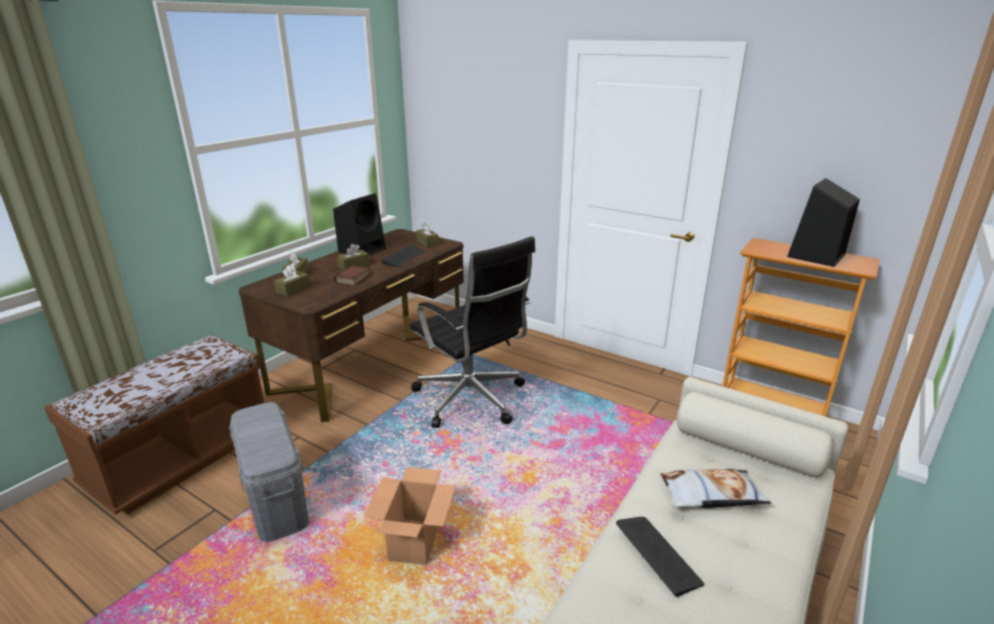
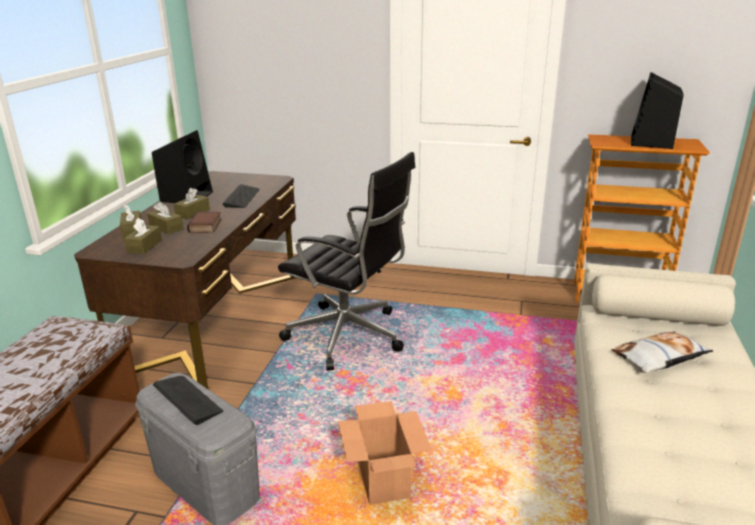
camera: 20 degrees left, 0 degrees up
brown tissue box [416,222,439,247] -> brown tissue box moved to [147,202,183,235]
keyboard [616,517,705,597] -> keyboard moved to [153,376,223,425]

